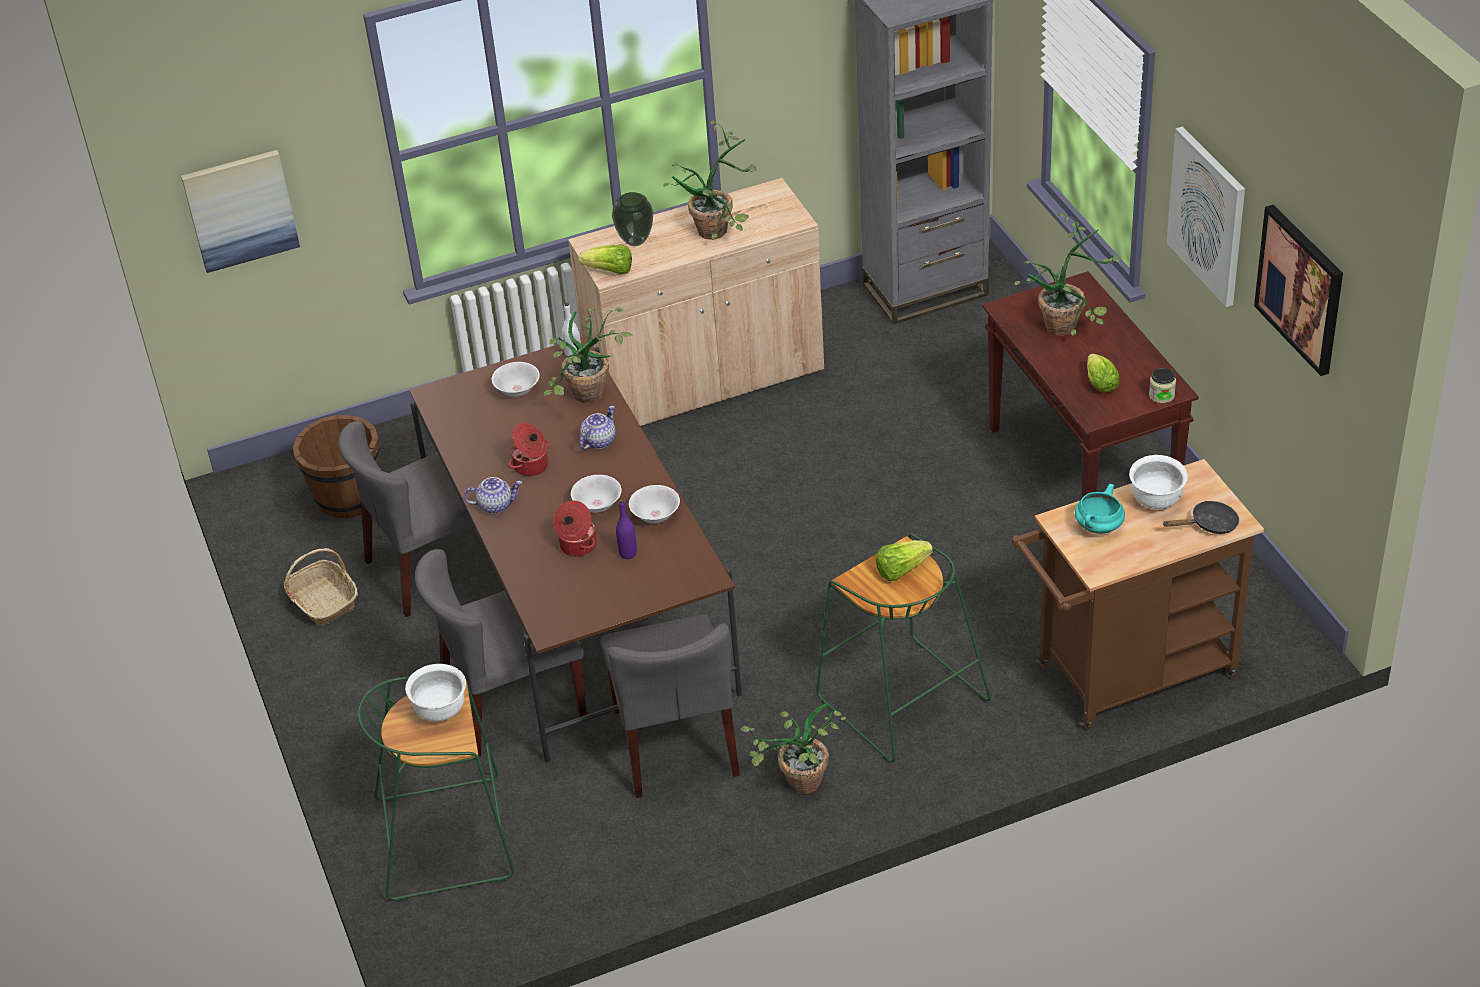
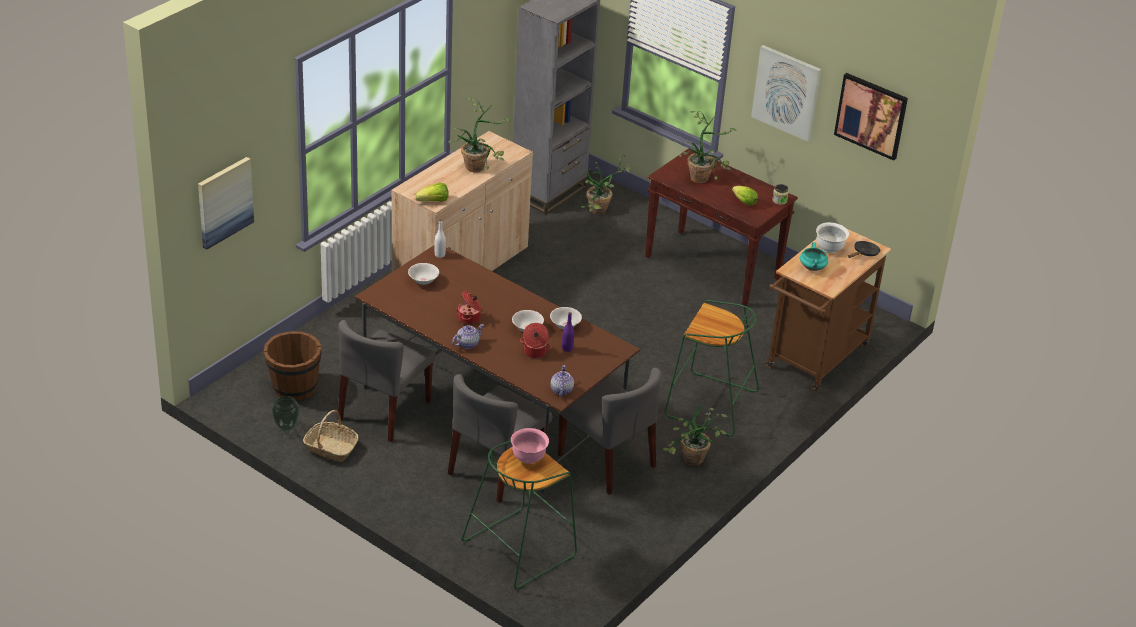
camera: 35 degrees left, 5 degrees down
white bowl [405,664,466,721] -> pink bowl [511,428,549,464]
potted plant [544,307,632,403] -> potted plant moved to [581,155,633,215]
teapot [579,406,616,450] -> teapot moved to [551,365,574,397]
vase [612,192,653,246] -> vase moved to [271,396,300,432]
lettuce [876,540,933,581] -> none

